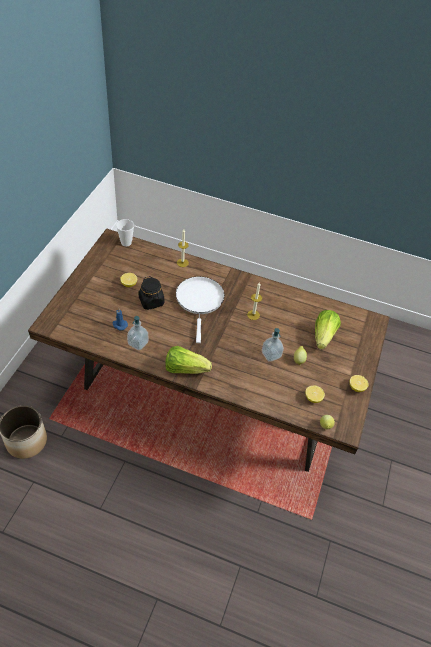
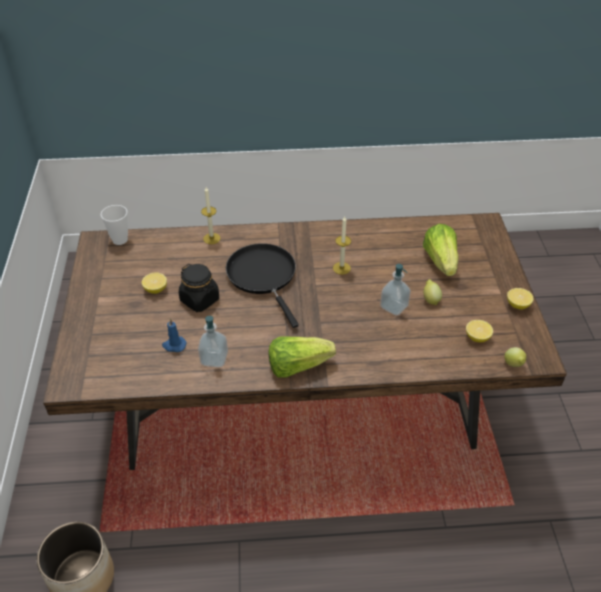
camera: 20 degrees left, 5 degrees down
white frying pan [176,277,225,343] -> black frying pan [226,243,299,328]

